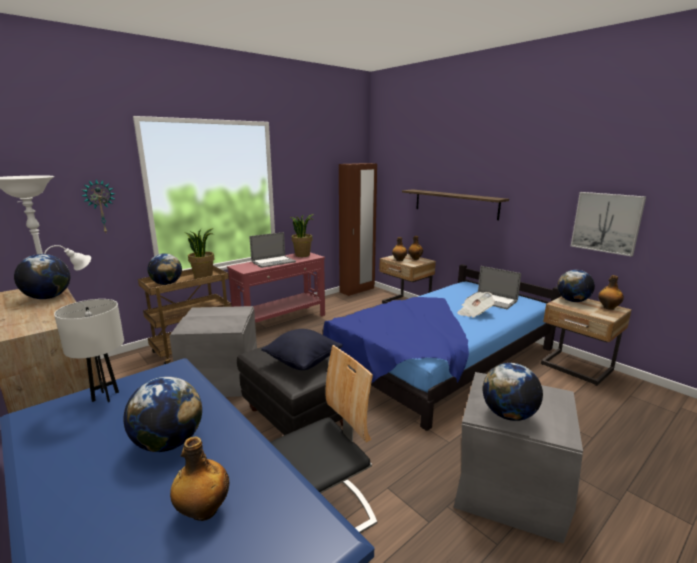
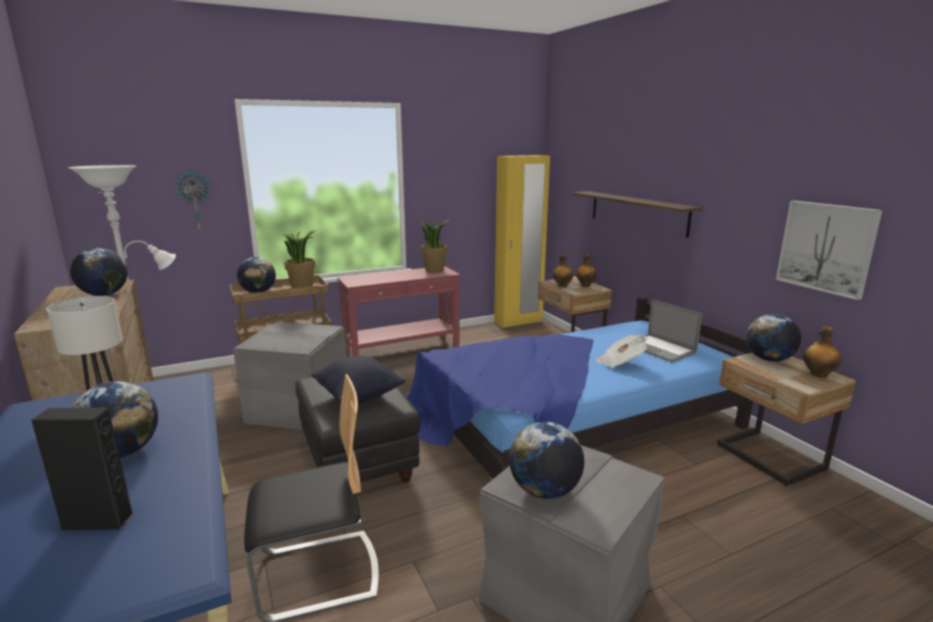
camera: 15 degrees right, 0 degrees up
bottle [170,436,230,521] -> black speaker [31,408,134,530]
laptop [250,232,296,268] -> none
brown wardrobe [339,163,377,296] -> yellow wardrobe [494,155,550,328]

